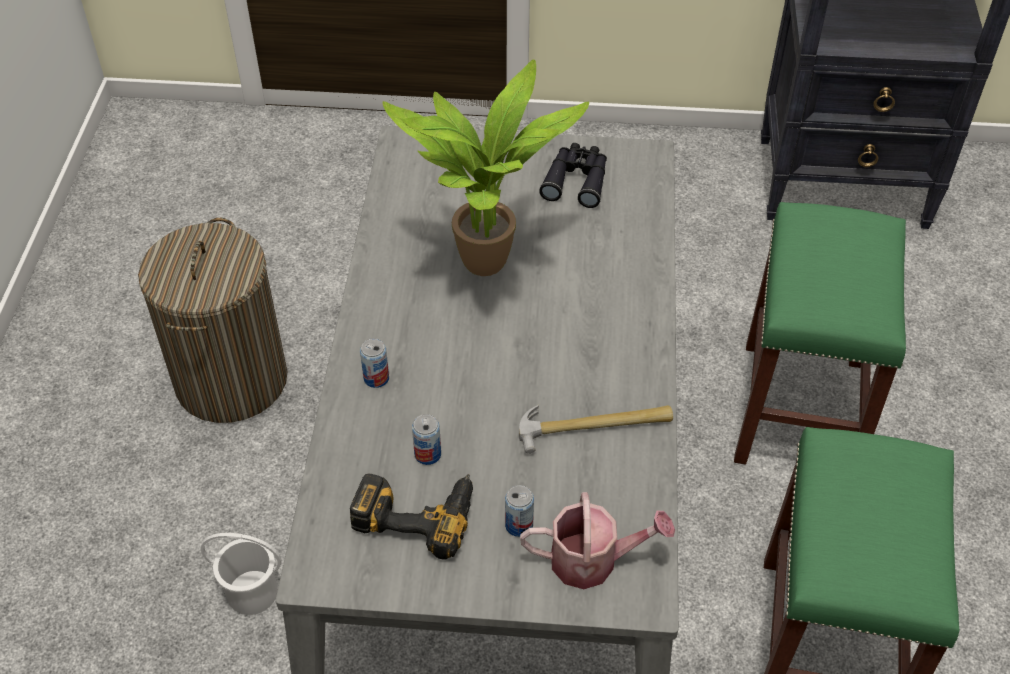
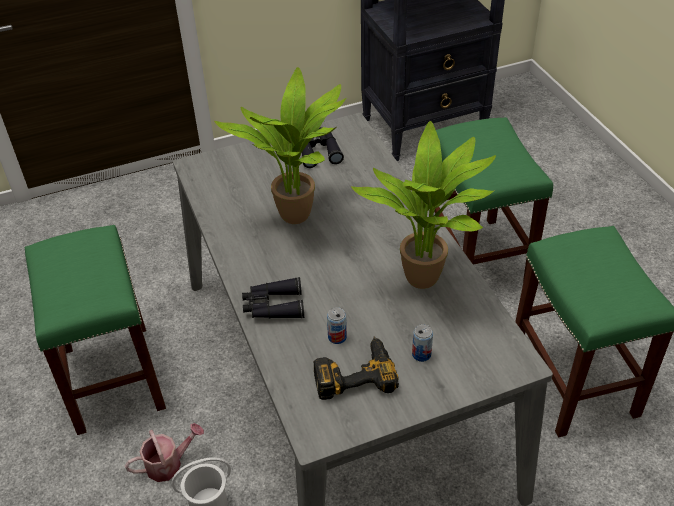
camera: 25 degrees left, 5 degrees down
laundry basket [138,218,287,423] -> green stool [24,225,166,435]
can [360,338,389,388] -> black binoculars [242,277,304,318]
hammer [519,405,673,454] -> potted plant [351,121,496,289]
watering can [520,492,675,589] -> watering can moved to [125,423,204,482]

